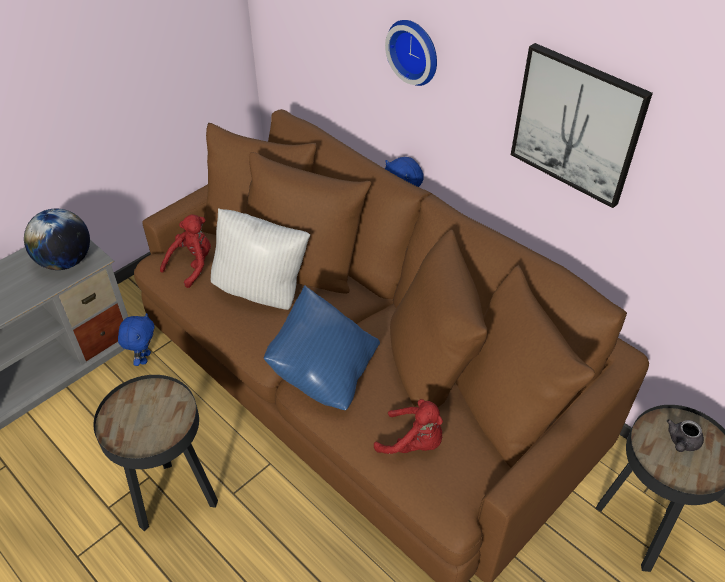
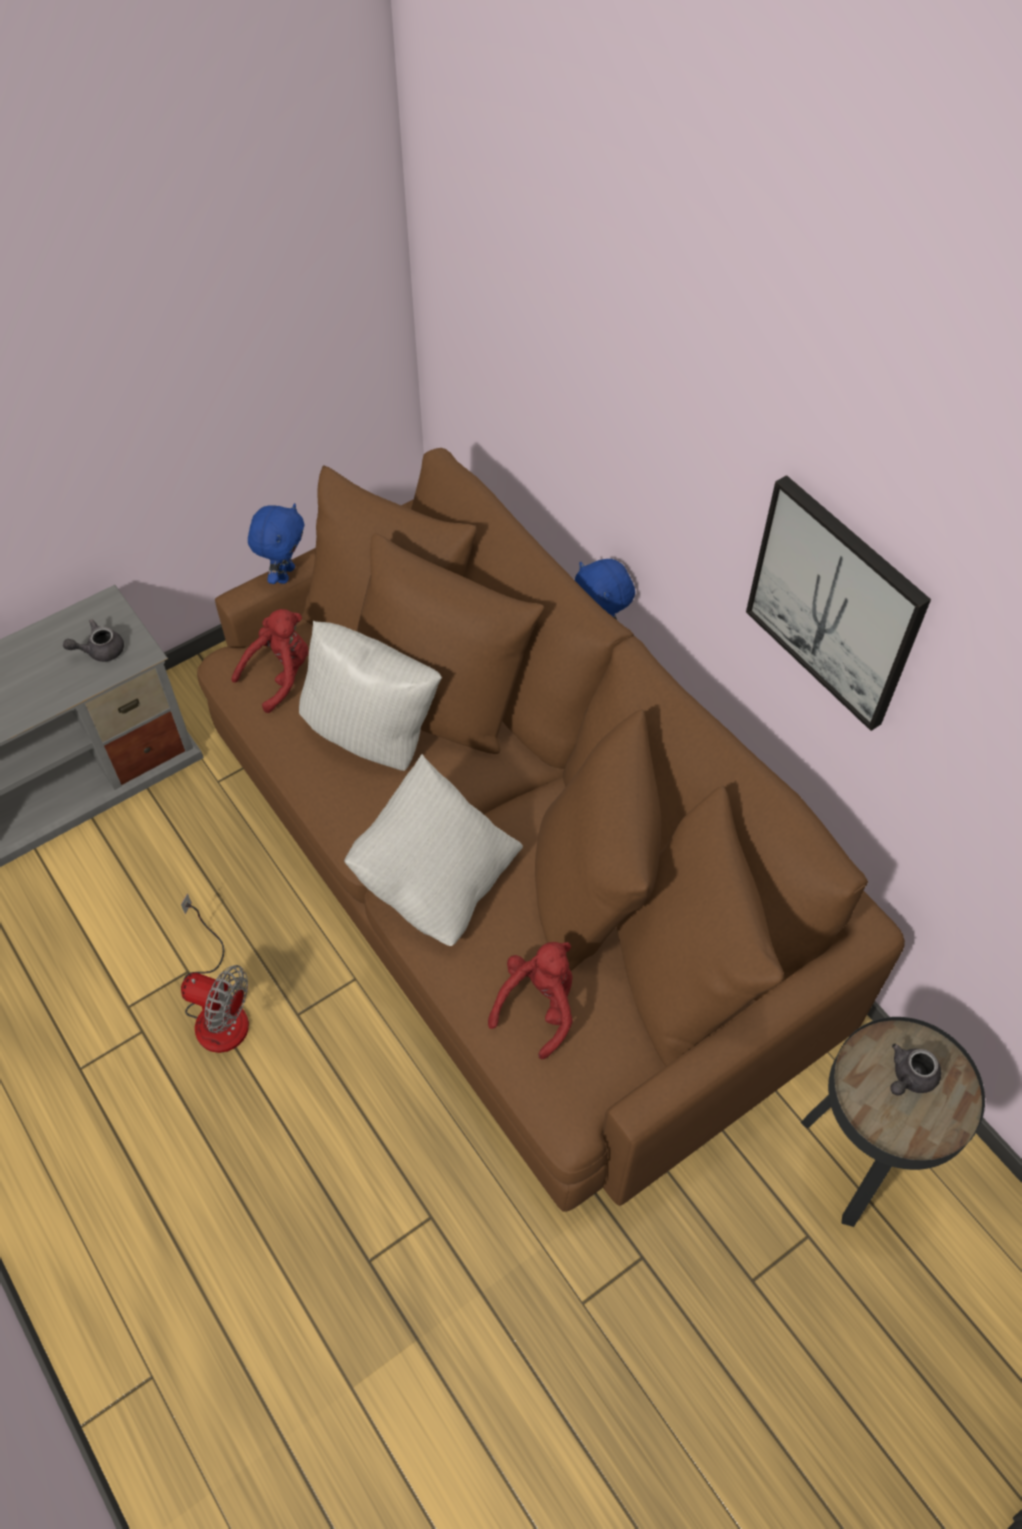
camera: 10 degrees right, 10 degrees up
globe [24,209,90,270] -> grey teapot [63,619,124,662]
black side table [94,375,218,531] -> fan [181,893,249,1053]
blue plush toy [118,313,154,366] -> blue plush toy moved to [248,503,304,584]
blue pillow [264,285,380,410] -> white pillow [344,754,523,946]
red plush toy [374,399,443,454] -> red plush toy turned 90 degrees counterclockwise [488,942,573,1059]
wall clock [385,20,437,86] -> none

